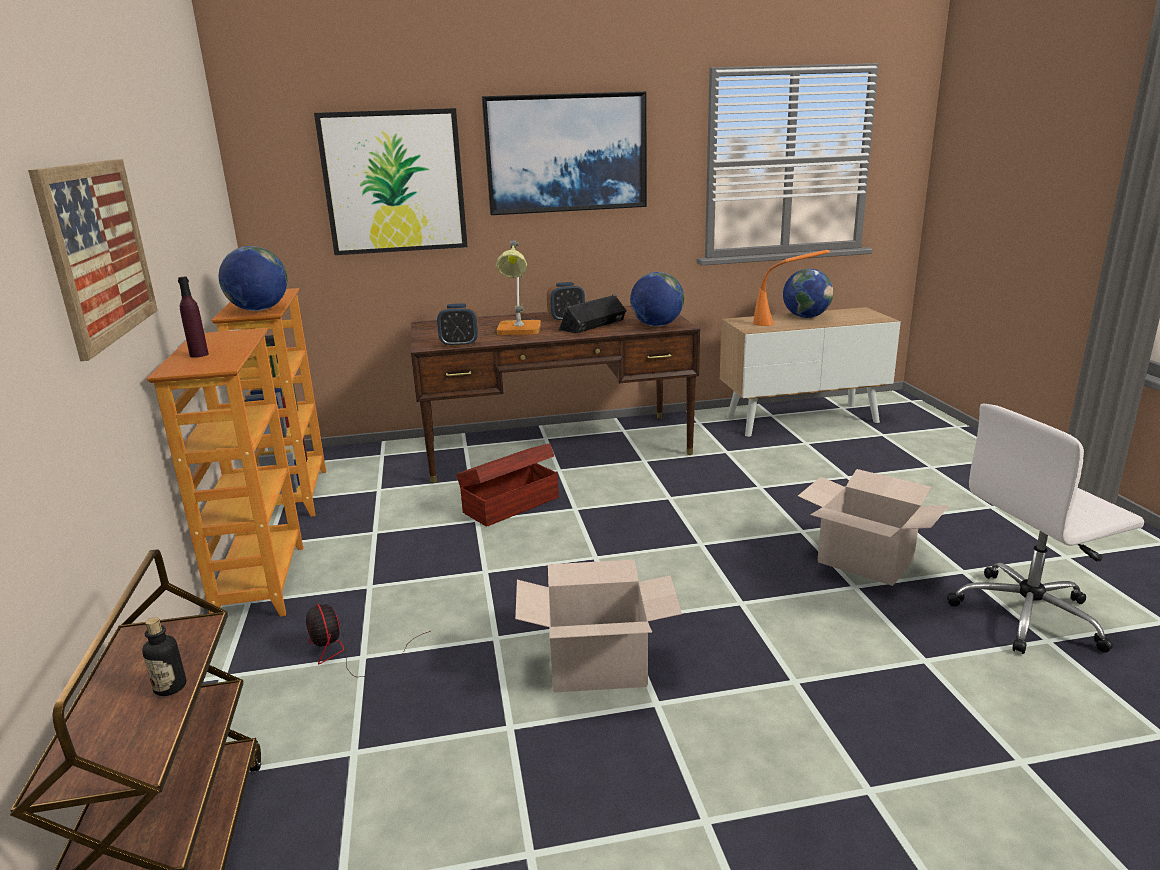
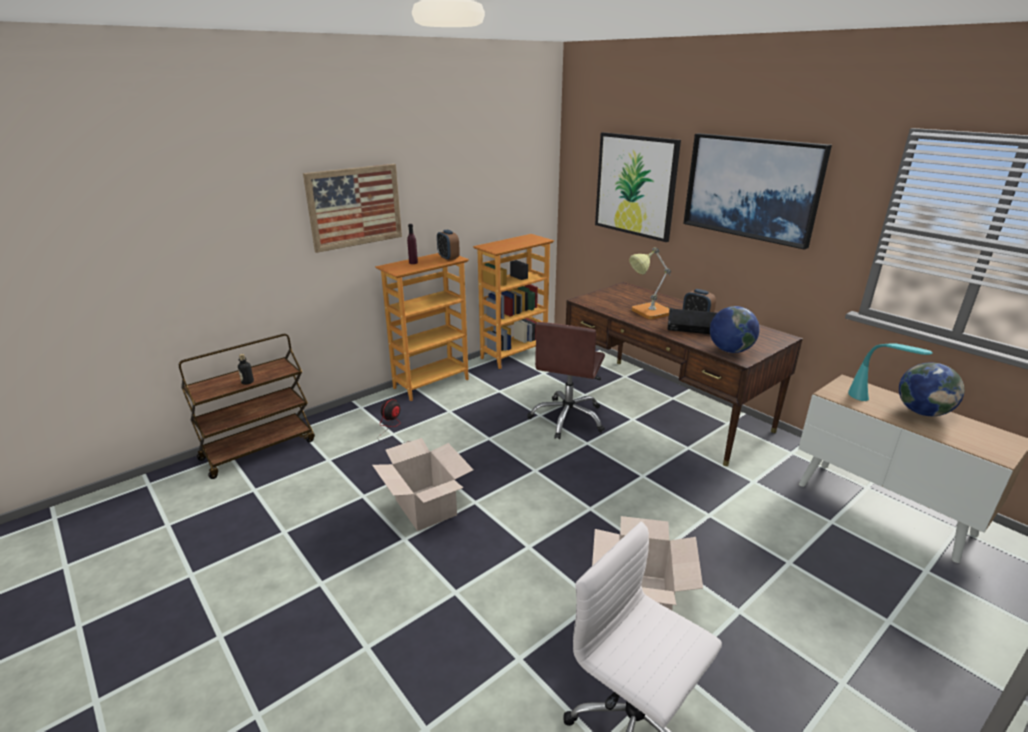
camera: 60 degrees right, 5 degrees up
globe [219,246,287,311] -> none
alarm clock [437,303,479,347] -> alarm clock moved to [437,230,460,261]
brown storage box [456,443,559,527] -> brown office chair [527,322,605,439]
orange table lamp [753,250,830,326] -> turquoise table lamp [848,343,933,401]

